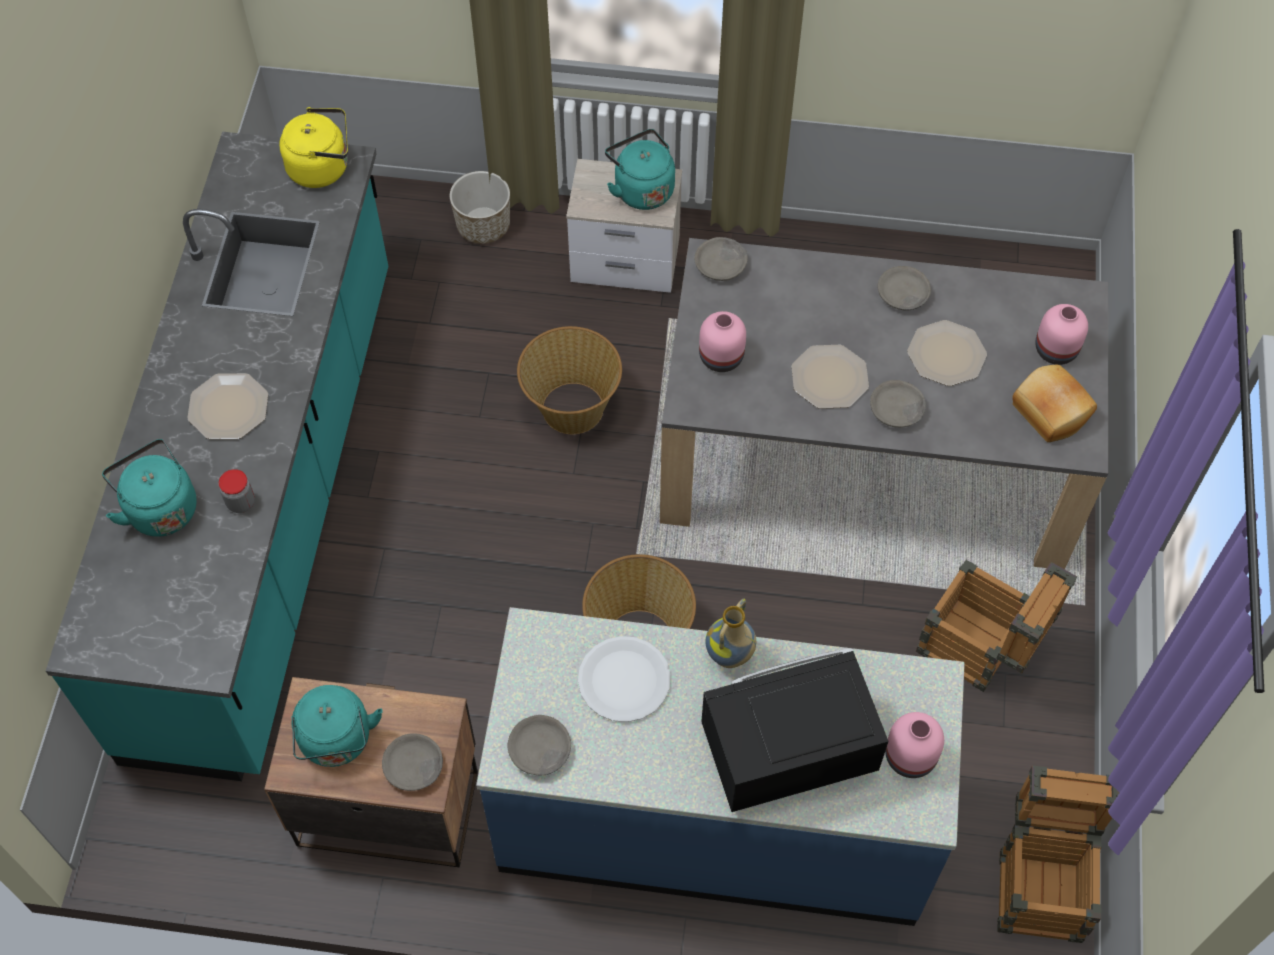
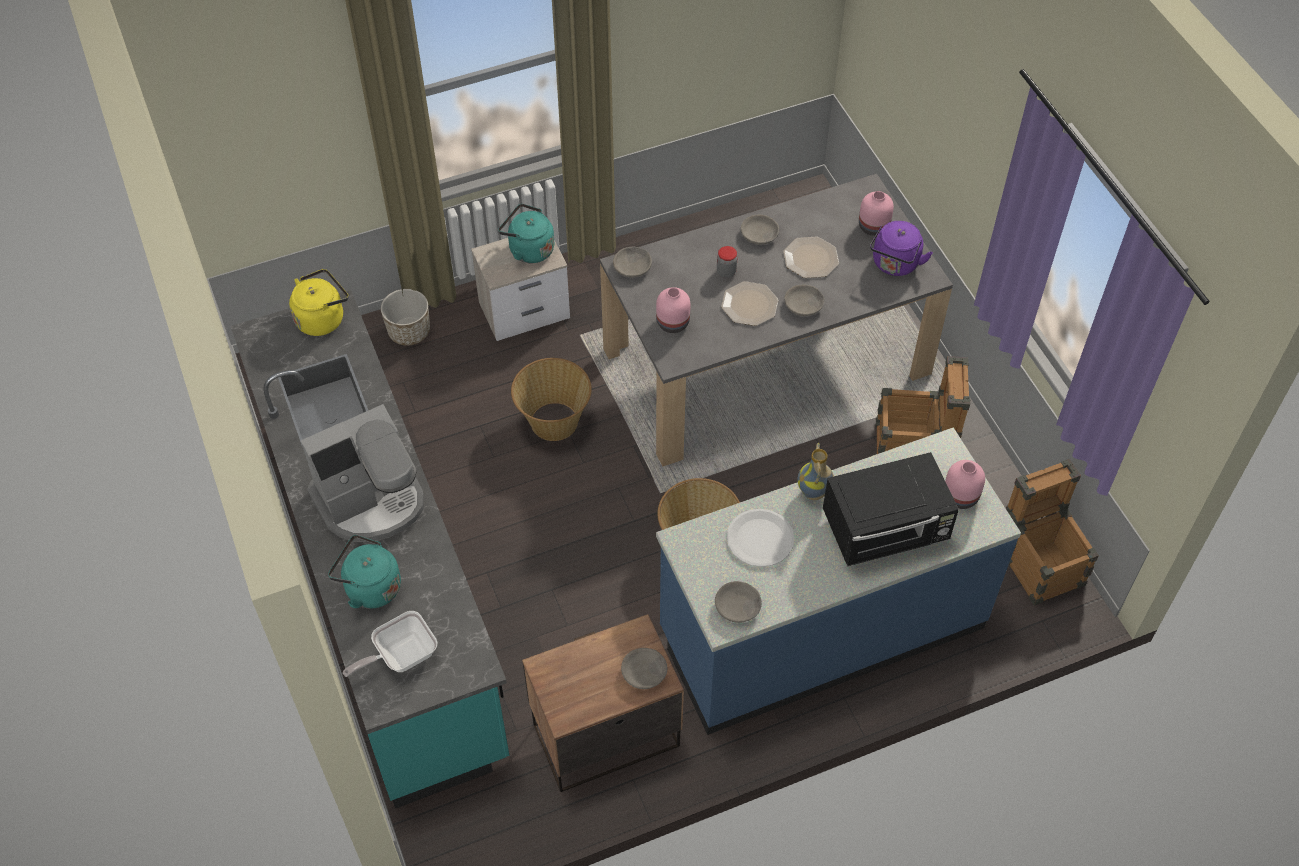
camera: 30 degrees left, 5 degrees down
plate [187,373,268,439] -> coffee machine [301,404,424,542]
jar [219,469,255,513] -> jar moved to [717,246,737,278]
turquoise kettle [291,685,383,767] -> none
black microwave [701,649,889,812] -> black microwave turned 150 degrees counterclockwise [823,452,959,566]
bread [1012,365,1097,442] -> purple kettle [870,221,933,276]
none -> frying pan [343,611,437,677]

